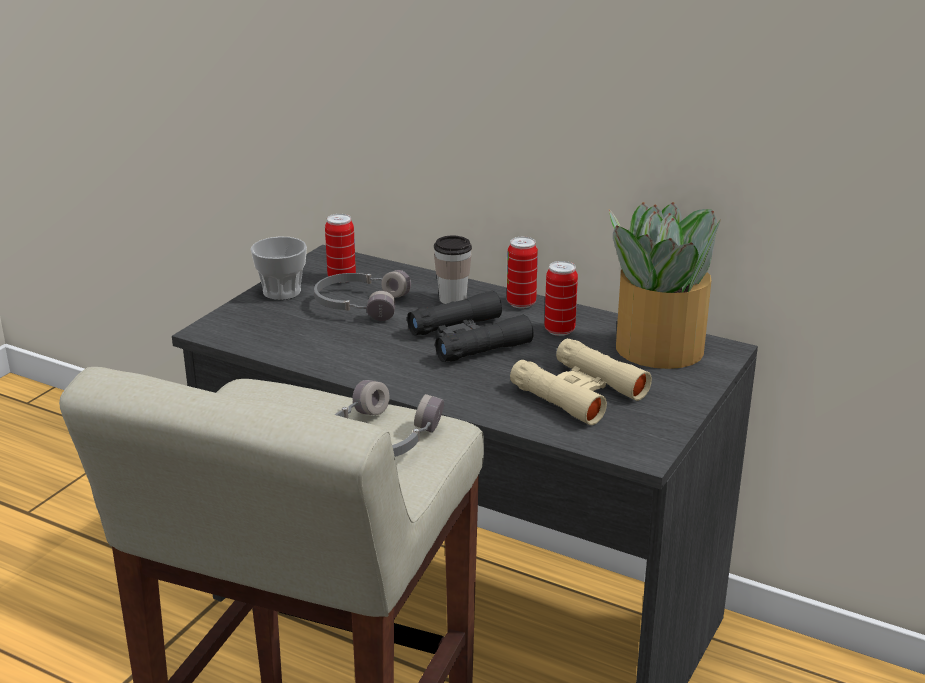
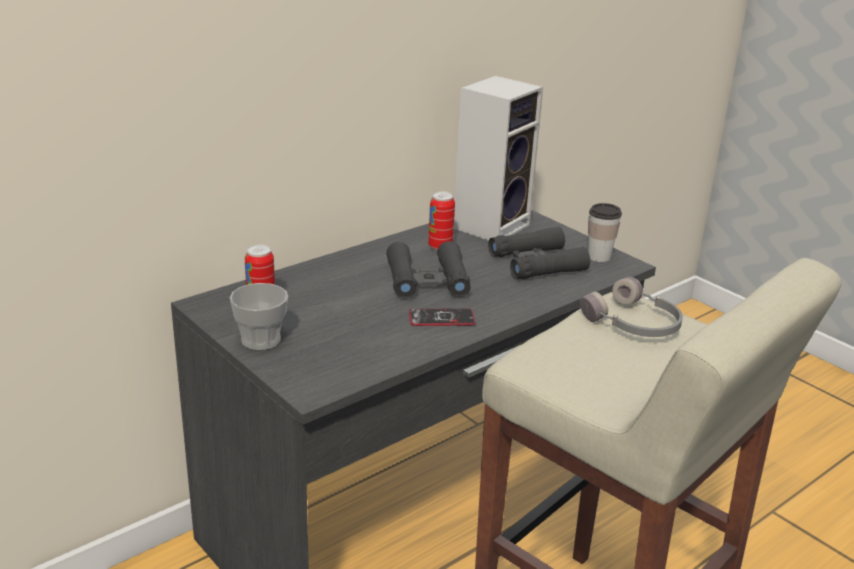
camera: 70 degrees left, 0 degrees up
grey headphones [314,270,411,321] -> none
cup [434,236,472,304] -> cup moved to [588,203,622,262]
can [507,237,538,309] -> none
beige binoculars [510,338,652,425] -> black binoculars [488,227,590,279]
potted plant [609,202,721,369] -> speaker [454,76,543,241]
none -> phone [409,309,475,326]

